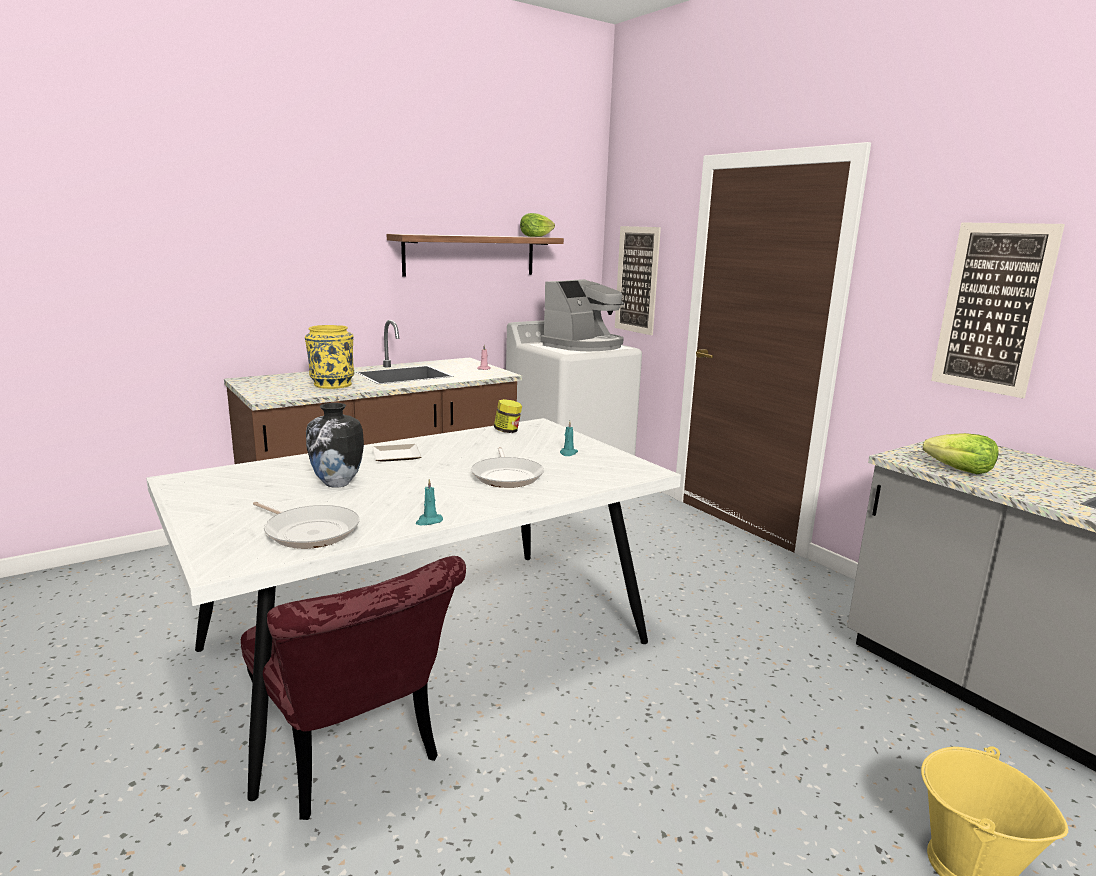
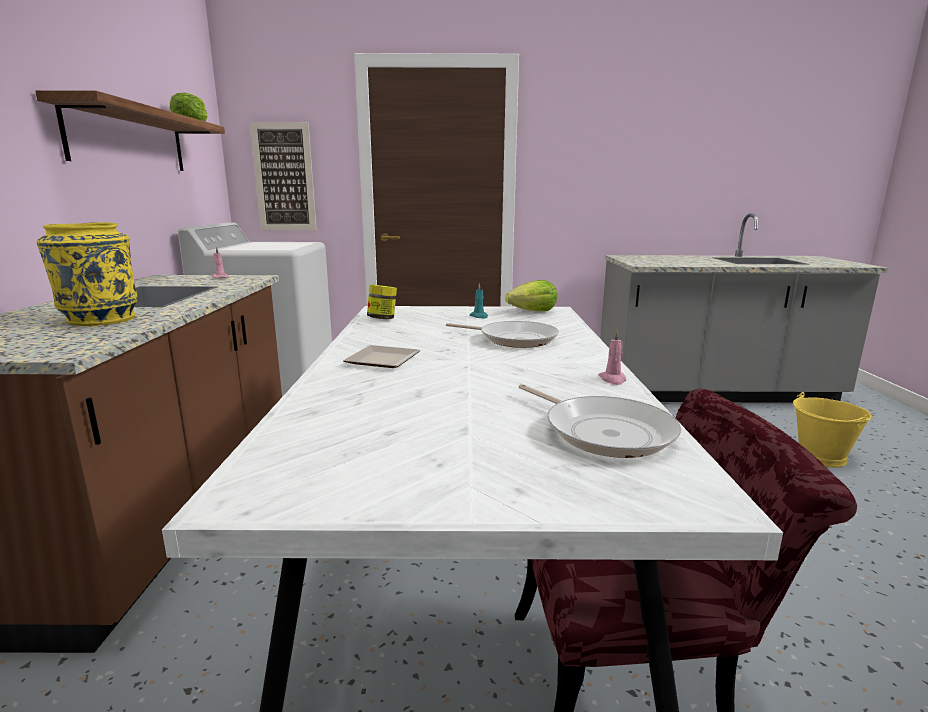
camera: 55 degrees left, 0 degrees up
frying pan [253,501,360,549] -> frying pan turned 75 degrees clockwise [518,384,682,458]
vase [306,403,364,488] -> none
turquoise candle [416,479,443,525] -> pink candle [598,330,626,385]
coffee machine [541,279,624,351] -> none
lettuce [923,433,999,474] -> lettuce moved to [505,280,557,311]
picture [931,222,1065,398] -> none

